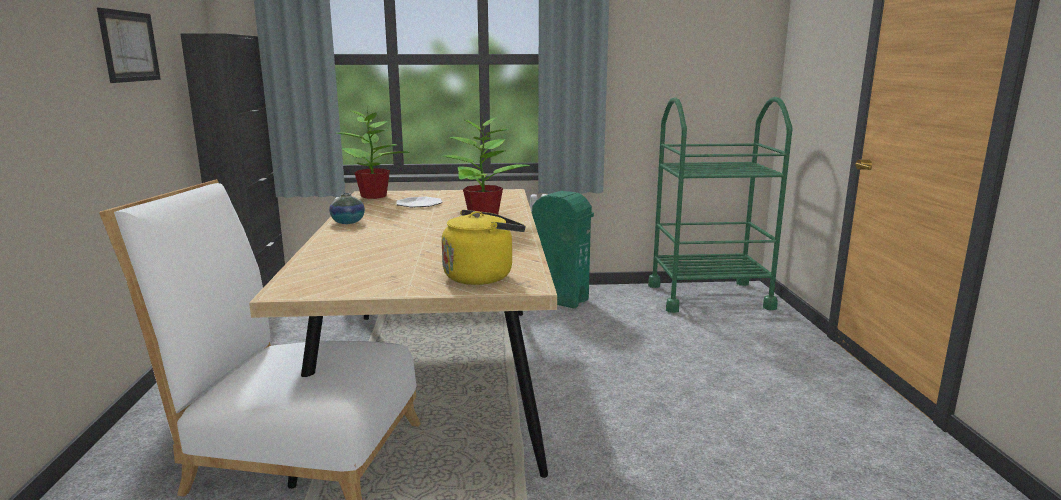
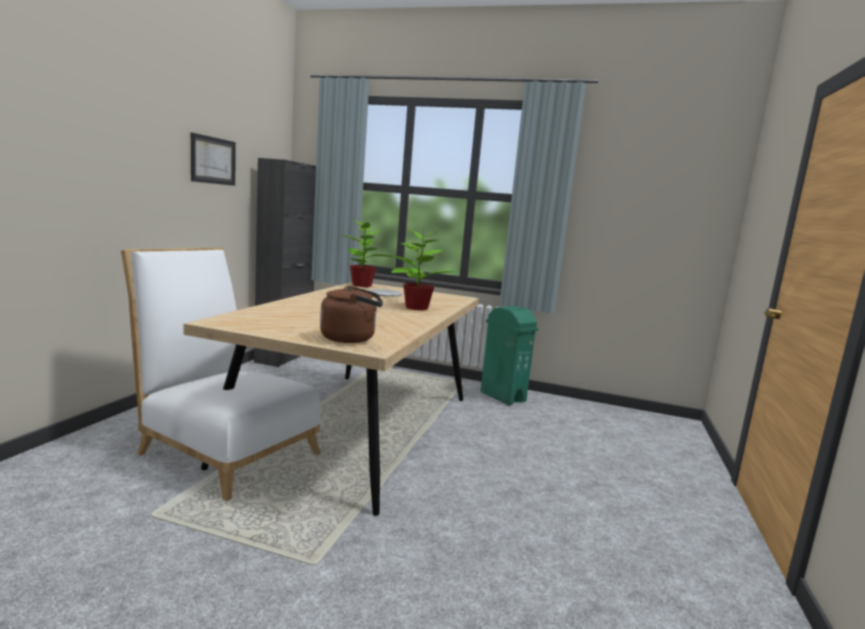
camera: 20 degrees right, 5 degrees down
vase [329,193,365,224] -> none
yellow kettle [442,210,526,285] -> brown kettle [320,286,383,343]
green cart [648,97,792,313] -> none

